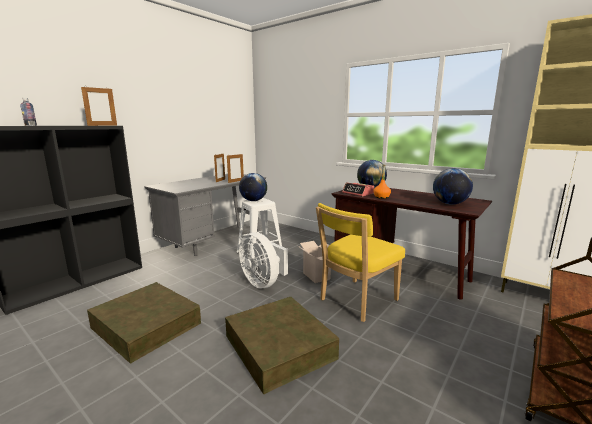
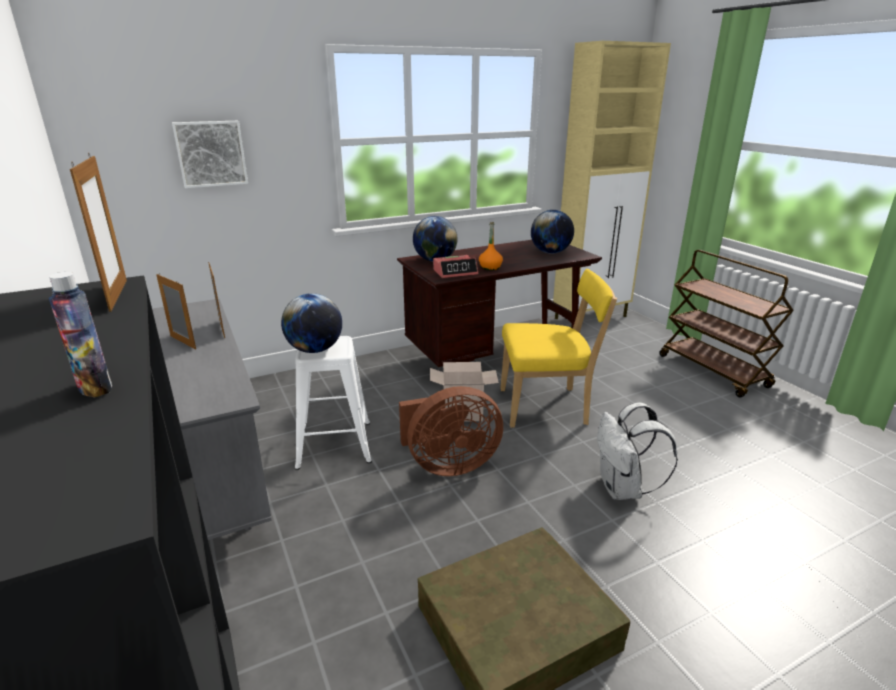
camera: 65 degrees left, 10 degrees up
brown storage box [225,297,339,394] -> white backpack [597,402,678,500]
white fan [239,232,288,289] -> brown fan [399,386,503,476]
yellow chair [316,203,405,322] -> yellow chair turned 75 degrees counterclockwise [500,269,617,428]
none -> picture [172,121,248,188]

